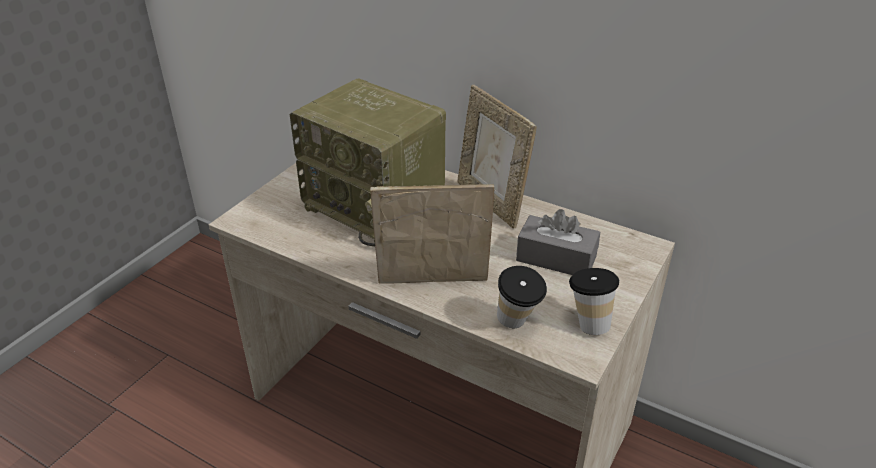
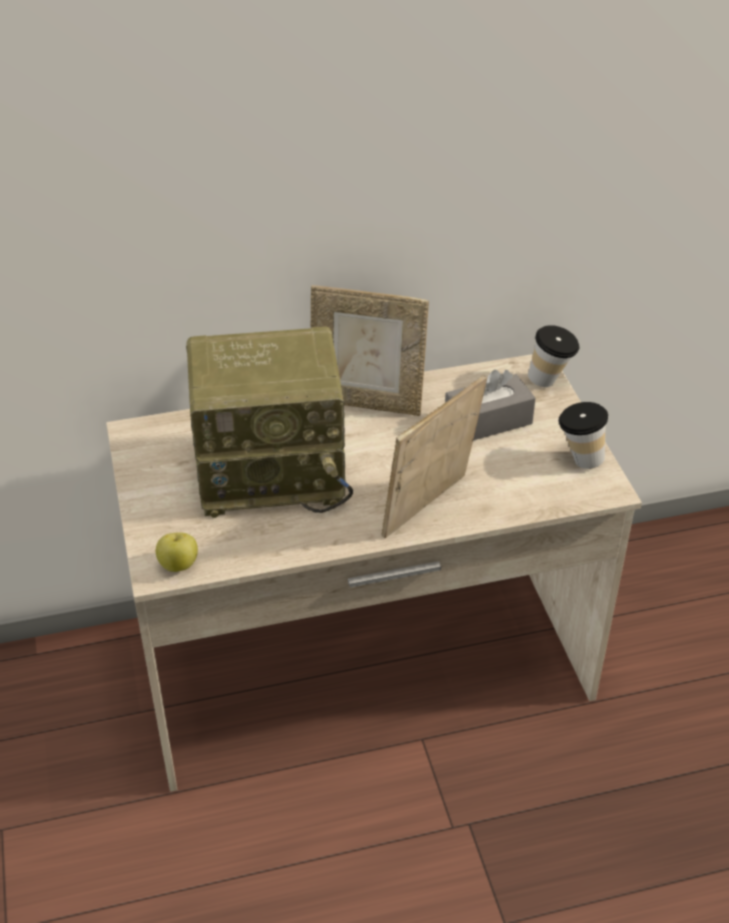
camera: 45 degrees left, 5 degrees up
cup [497,266,547,328] -> cup moved to [528,325,579,387]
none -> apple [156,532,198,572]

